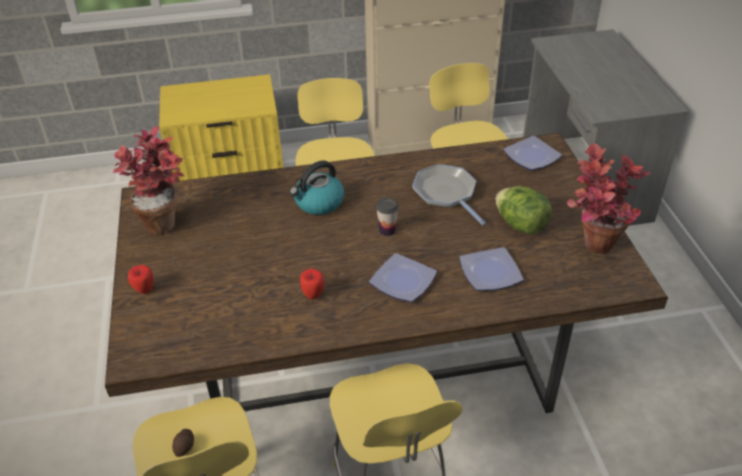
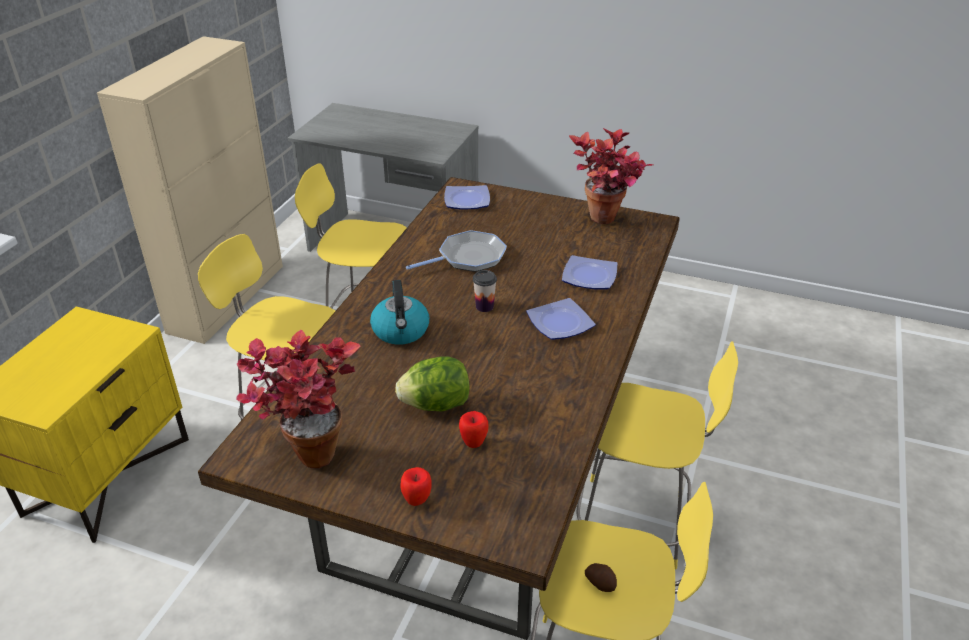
camera: 60 degrees left, 5 degrees down
apple [300,269,324,299] -> apple moved to [459,411,488,448]
frying pan [412,164,486,225] -> frying pan turned 150 degrees clockwise [406,230,507,272]
lettuce [495,186,552,235] -> lettuce moved to [395,356,470,412]

